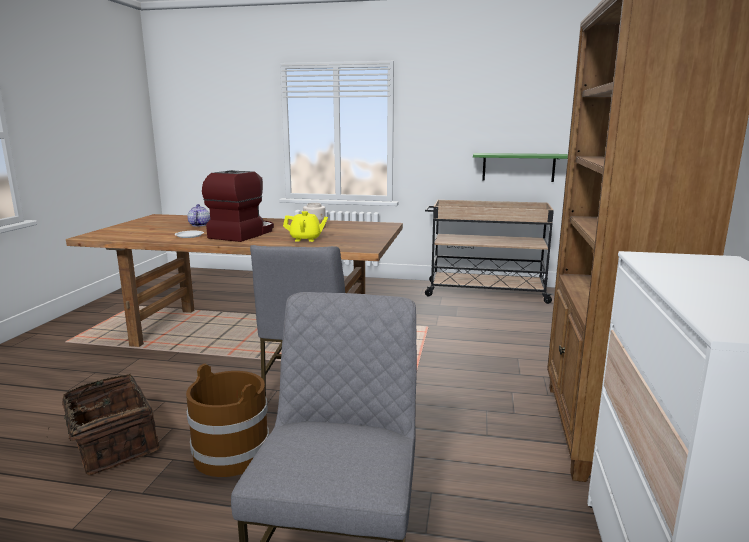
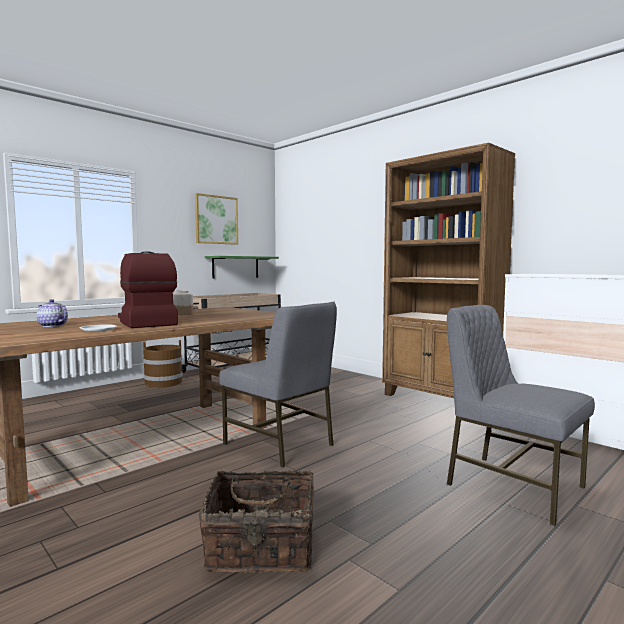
camera: 55 degrees left, 10 degrees down
brown bucket [186,364,269,477] -> brown bucket moved to [143,340,183,388]
yellow teapot [283,211,328,242] -> none
none -> picture [195,193,238,245]

